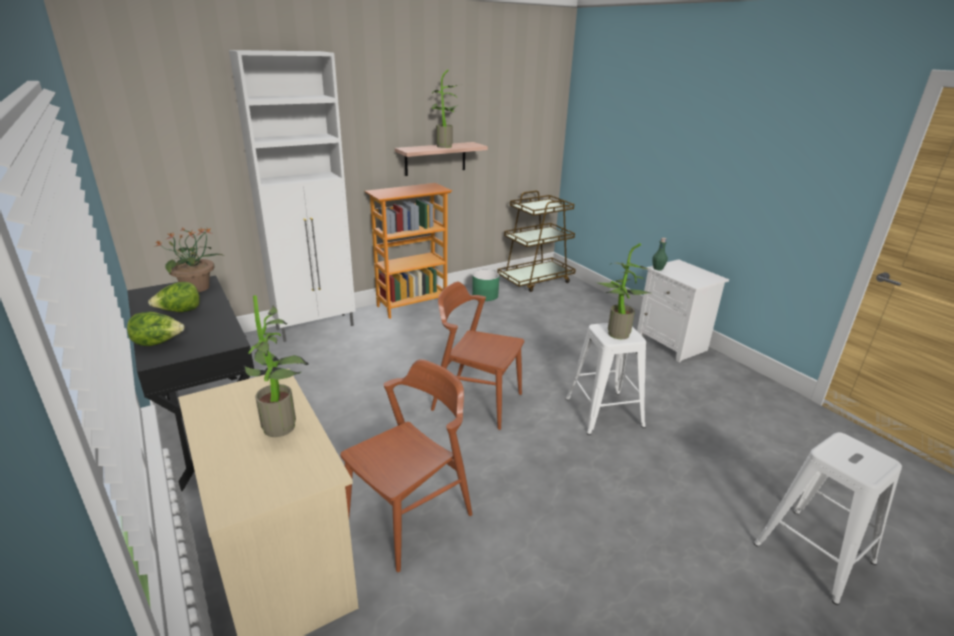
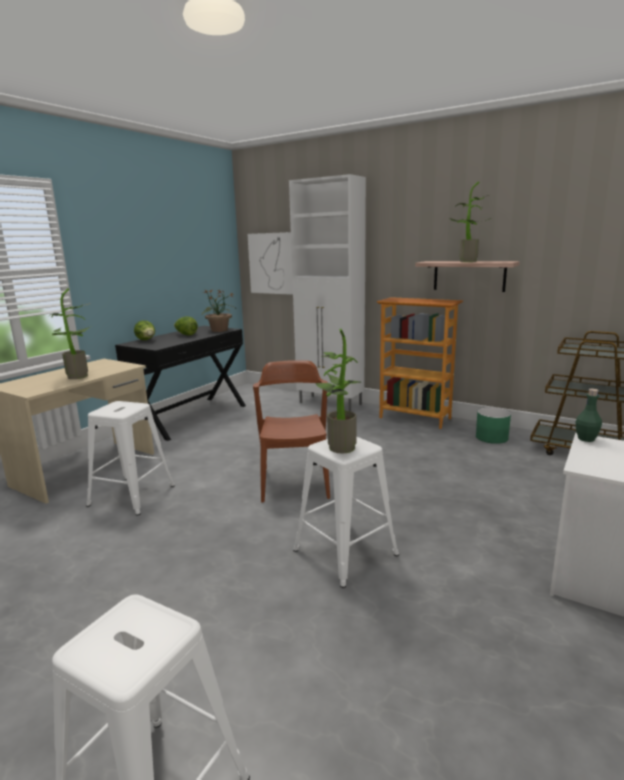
camera: 65 degrees right, 10 degrees down
brown chair [341,359,472,572] -> white stool [86,401,175,515]
none -> picture [247,232,293,295]

